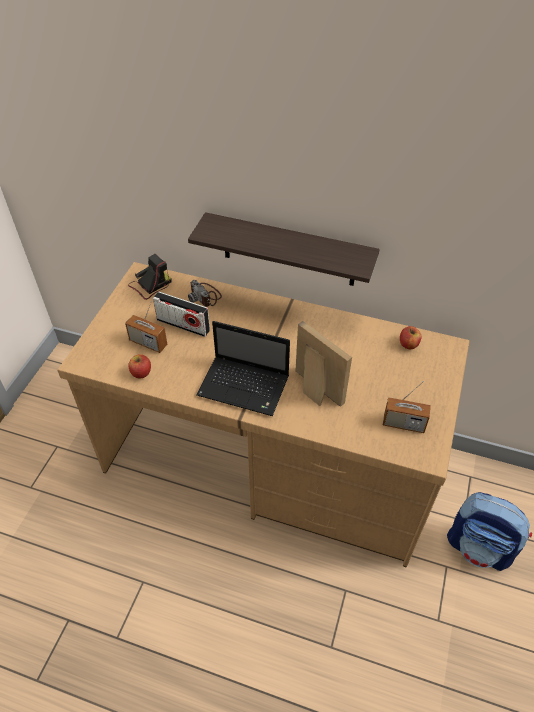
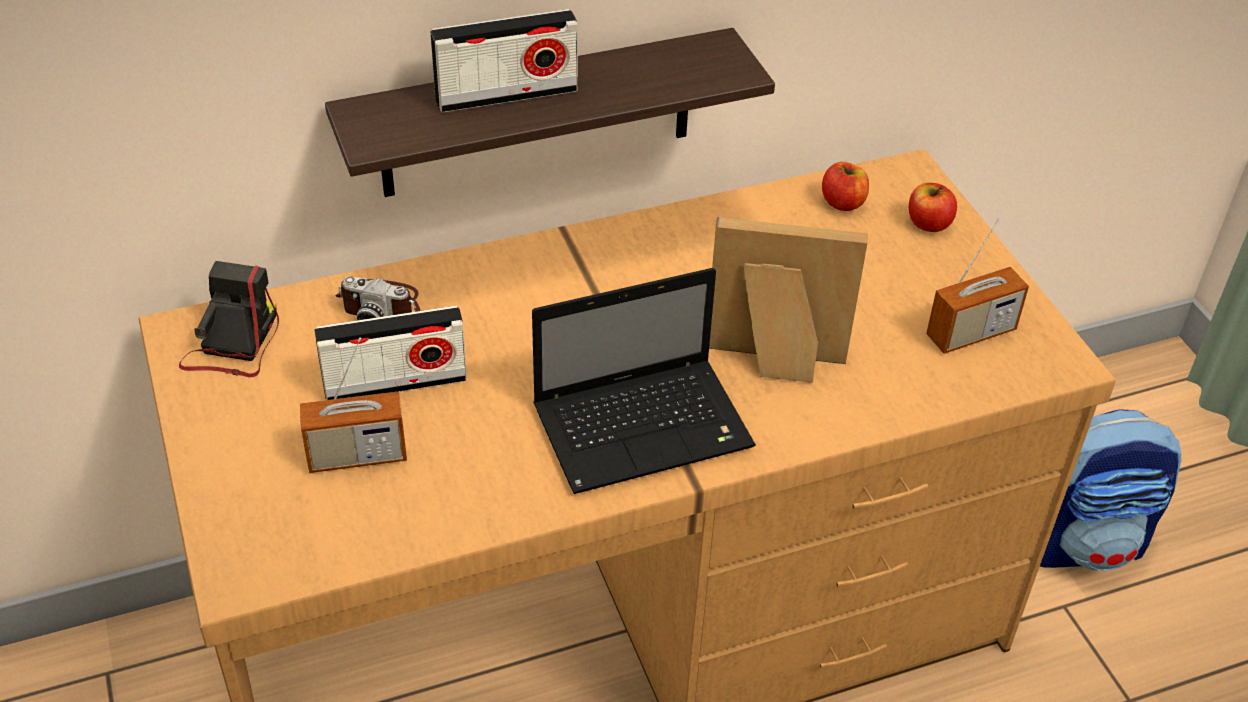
camera: 40 degrees left, 5 degrees down
apple [128,354,151,378] -> apple moved to [909,183,957,232]
none -> radio [430,9,578,113]

